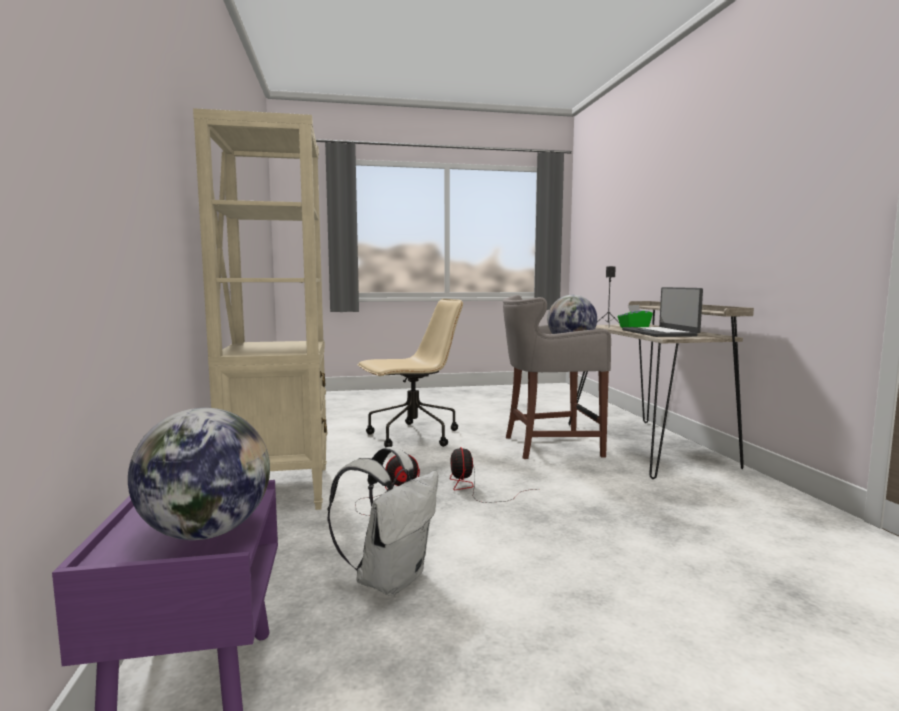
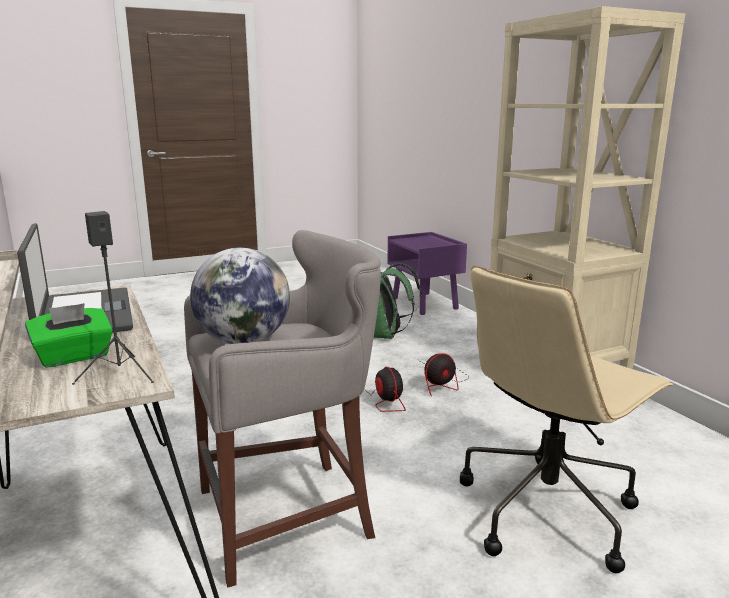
camera: 165 degrees right, 10 degrees up
globe [128,408,270,540] -> none
white backpack [327,447,439,595] -> green backpack [374,263,421,339]

